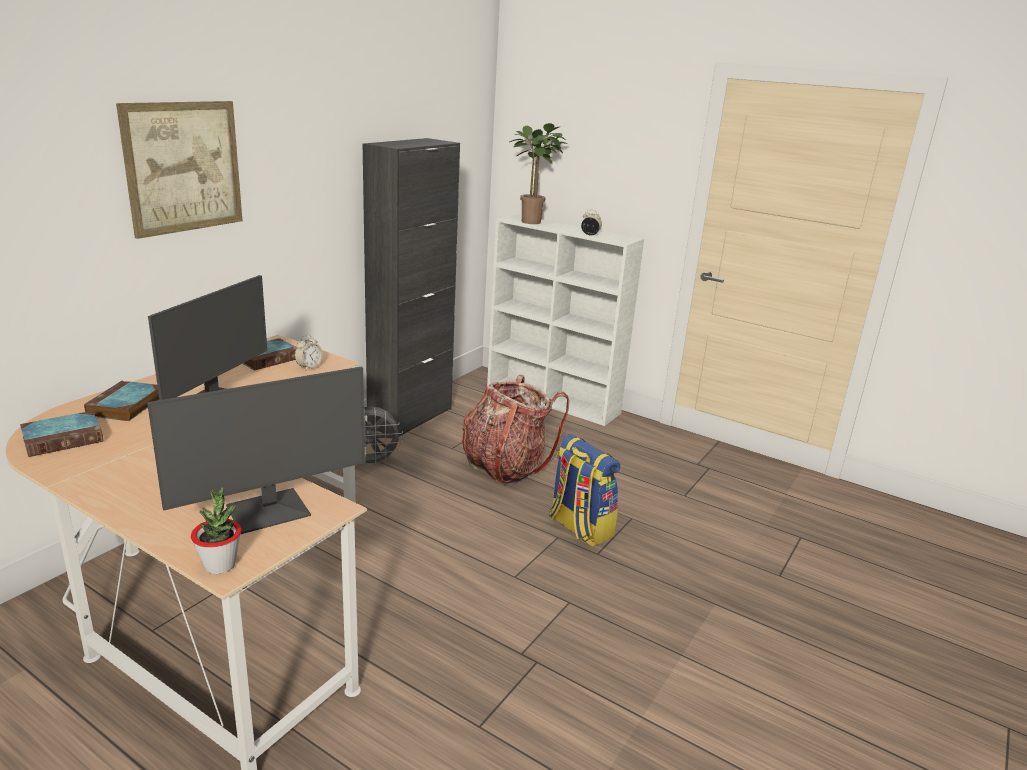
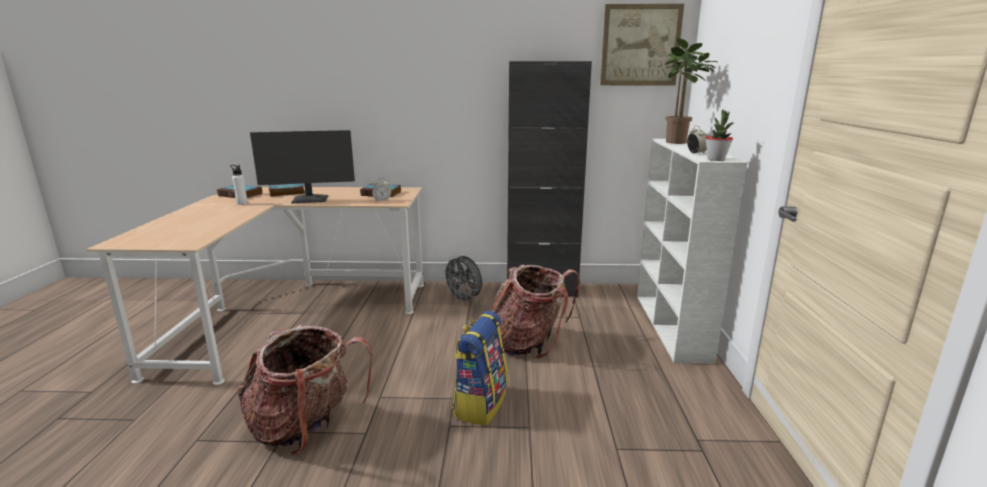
camera: 60 degrees right, 5 degrees down
picture [116,101,243,239] -> picture moved to [600,4,684,85]
monitor [147,366,365,534] -> none
potted plant [191,487,241,574] -> potted plant moved to [705,109,734,161]
none -> white bottle [230,165,248,205]
none -> backpack [237,325,373,455]

